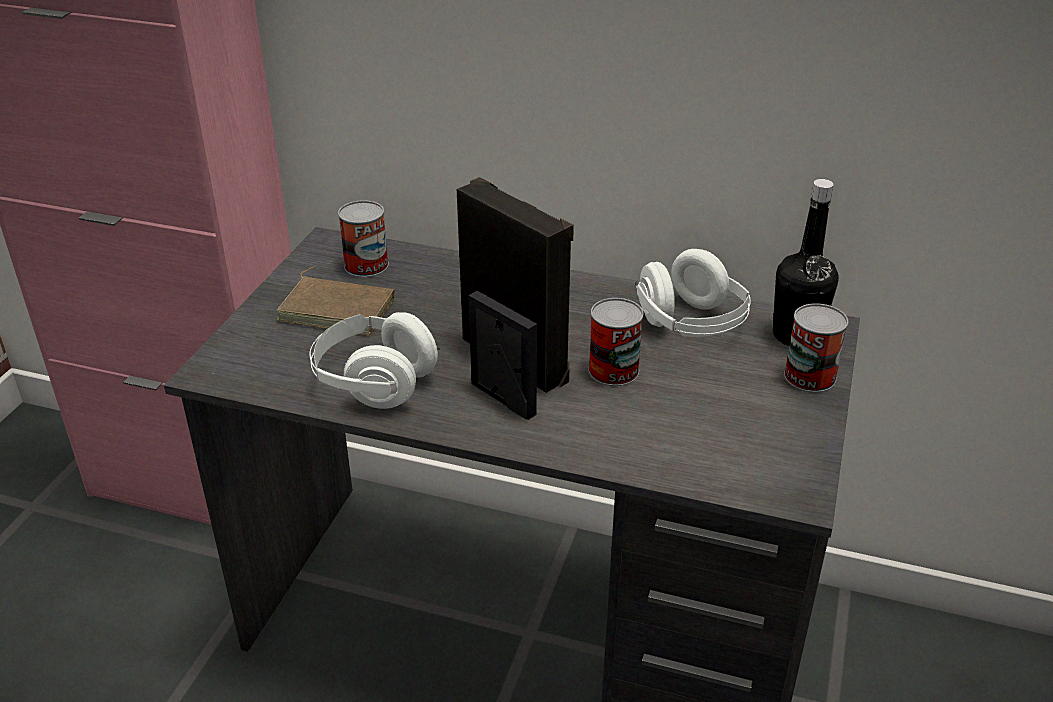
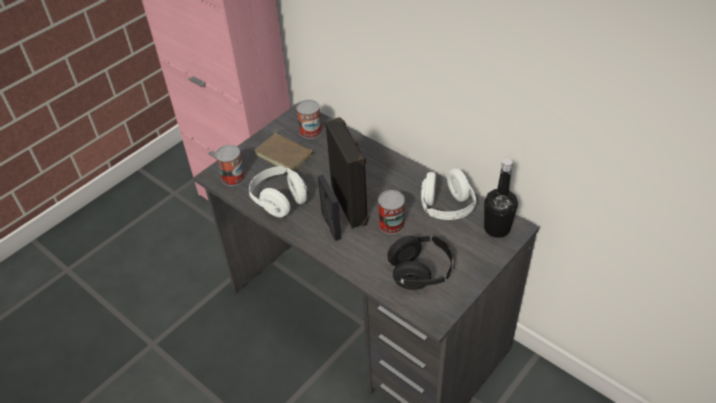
camera: 25 degrees right, 10 degrees up
can [784,303,848,392] -> can moved to [215,145,245,186]
none -> black headphones [388,236,455,290]

